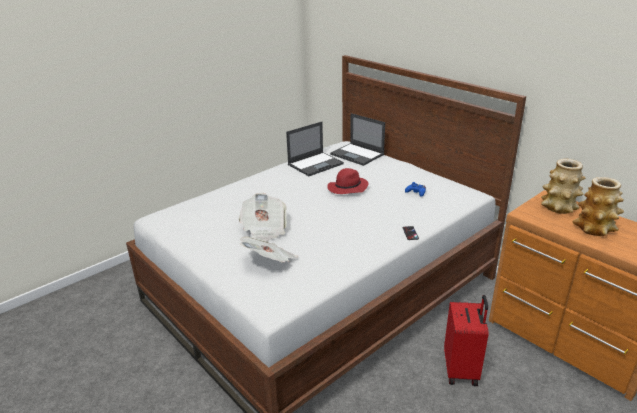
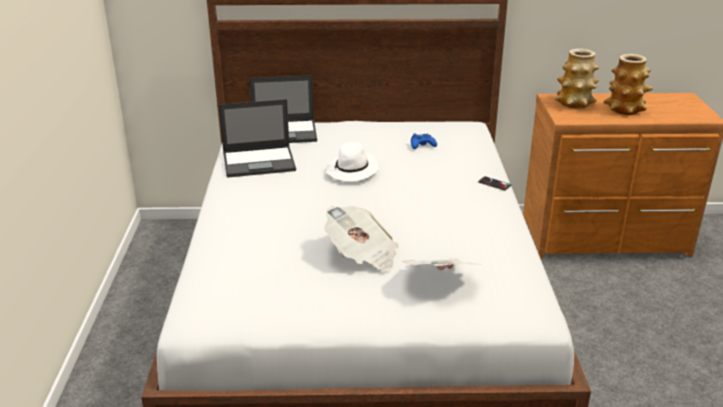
camera: 50 degrees left, 0 degrees up
laptop [286,122,344,176] -> laptop turned 75 degrees clockwise [219,99,296,178]
red hat [327,168,369,194] -> white hat [326,143,379,182]
red suitcase [444,295,489,386] -> none

